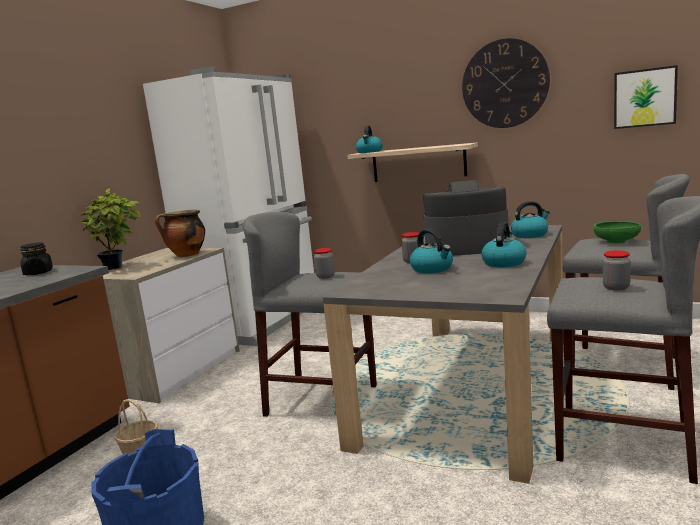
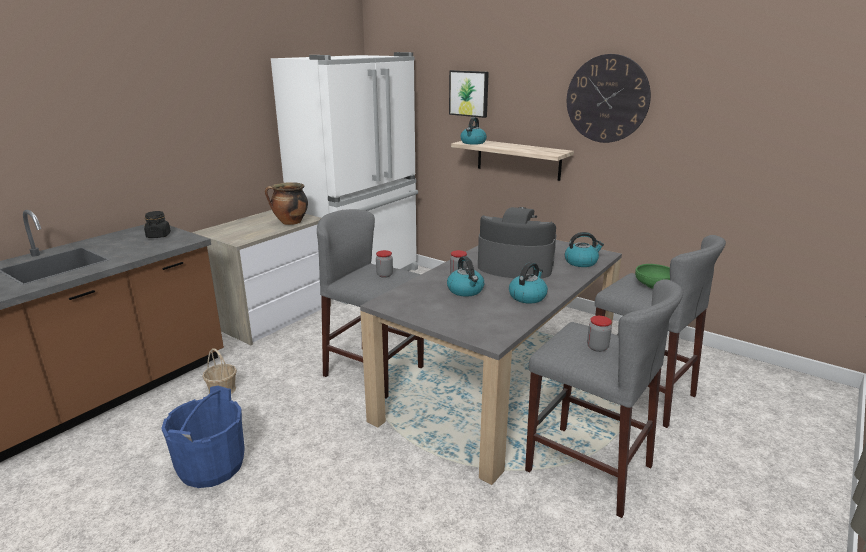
camera: 10 degrees right, 10 degrees up
potted plant [81,188,142,270] -> none
picture [614,65,678,129] -> picture moved to [449,70,489,118]

